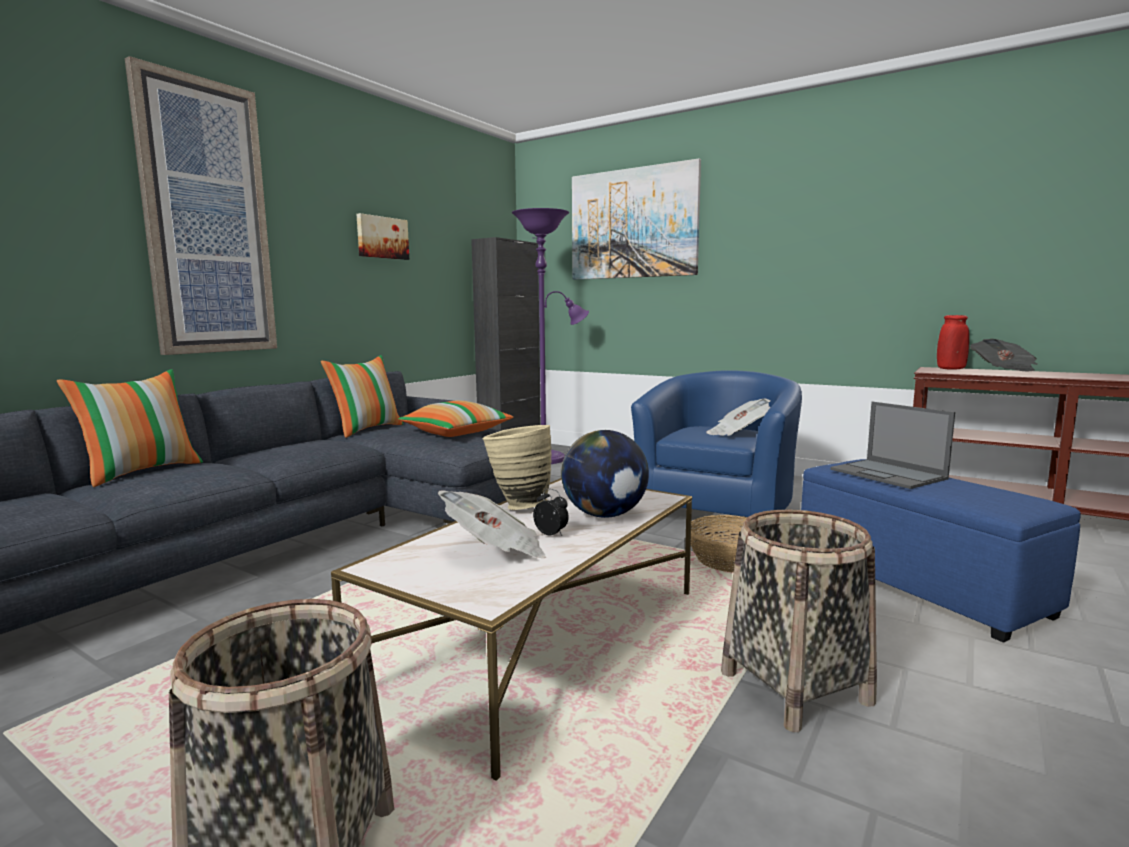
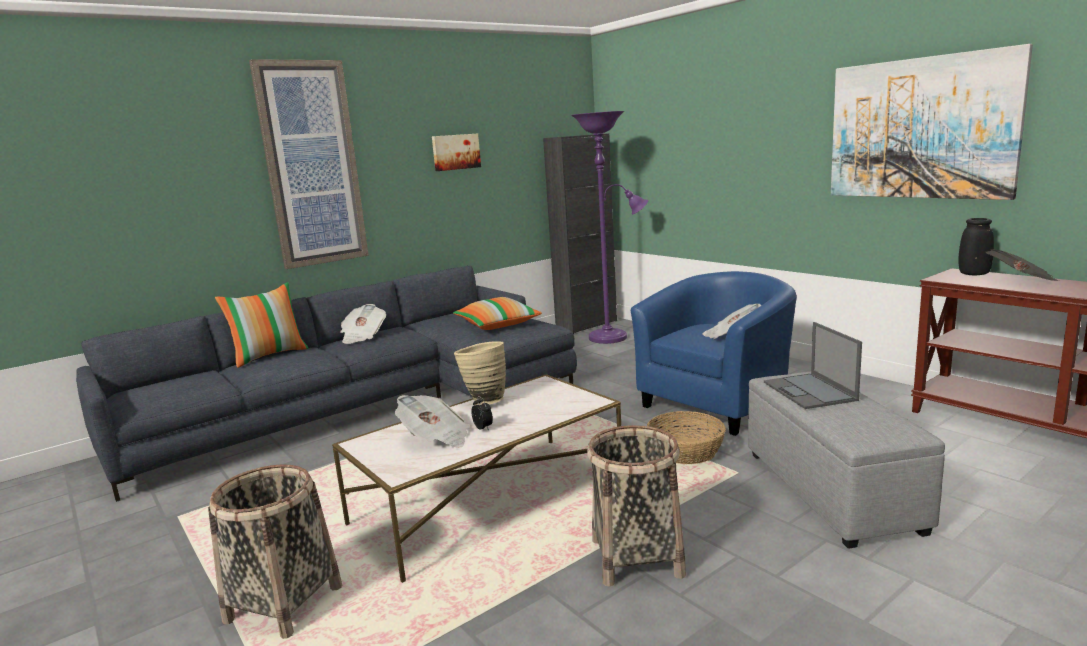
camera: 20 degrees right, 5 degrees up
pillow [321,355,404,438] -> none
globe [561,430,649,518] -> none
picture [572,158,701,280] -> picture moved to [831,44,1033,200]
blue ottoman [801,459,1081,643] -> grey ottoman [748,372,945,549]
red vase [937,315,969,370] -> black vase [958,218,994,275]
none -> newspaper [340,304,386,344]

